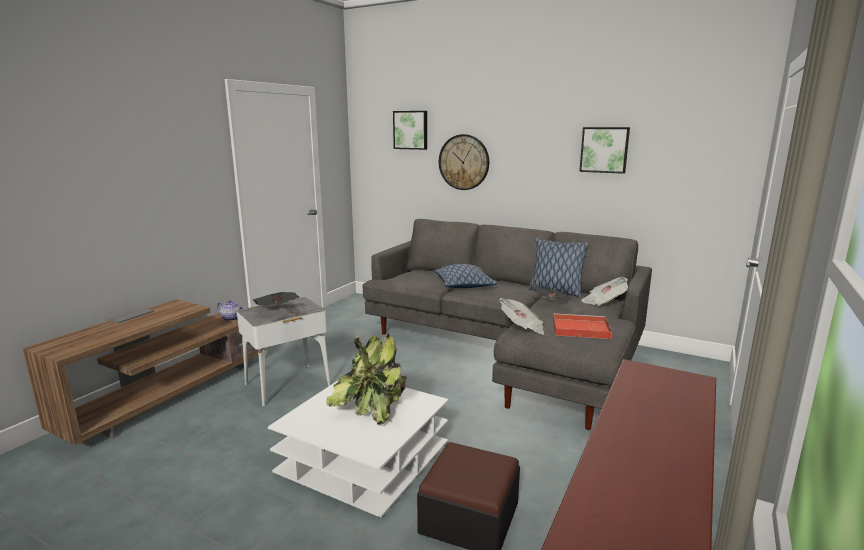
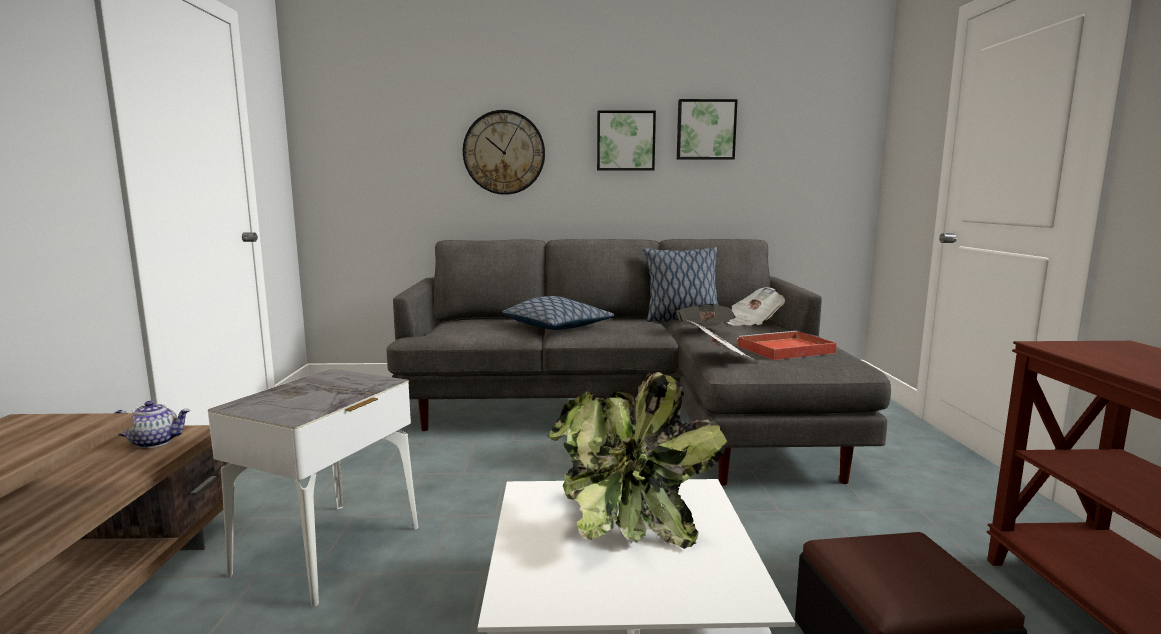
camera: 30 degrees left, 5 degrees down
newspaper [253,292,299,305] -> none
picture [393,111,427,150] -> picture moved to [597,110,656,171]

